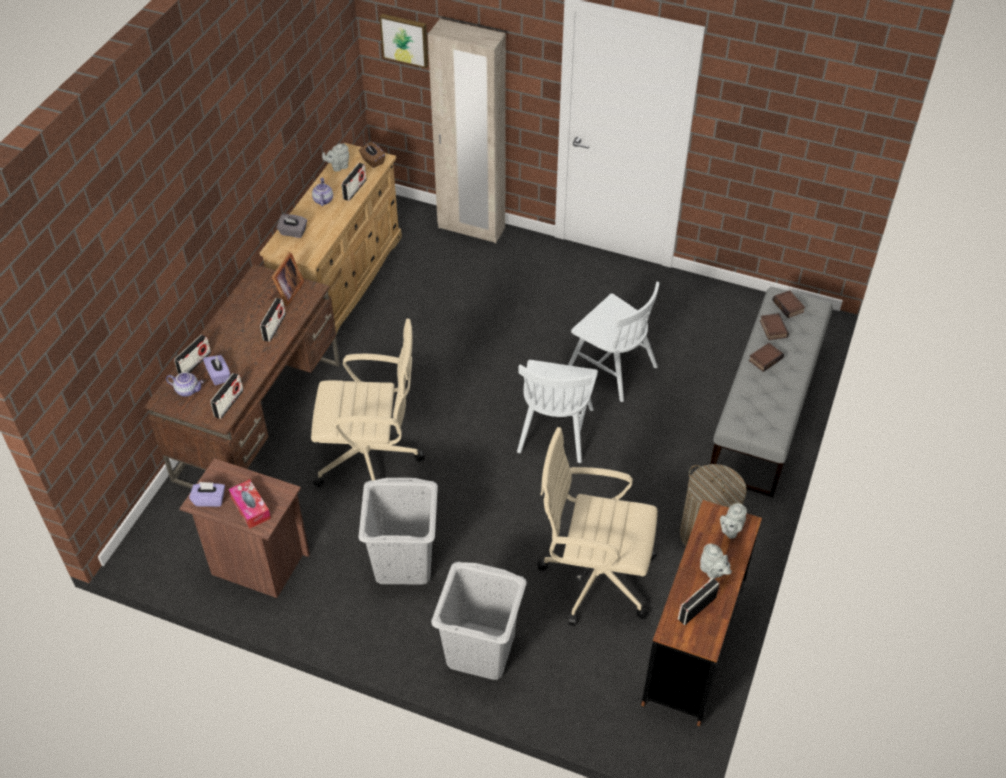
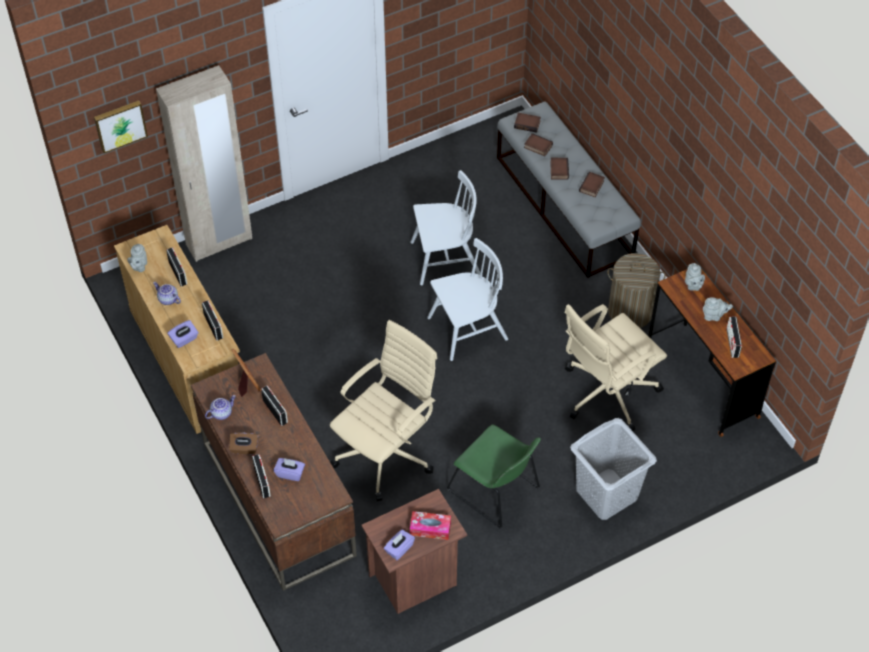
camera: 50 degrees left, 5 degrees up
teapot [166,372,204,397] -> teapot moved to [205,395,236,420]
radio [210,373,244,419] -> radio moved to [202,300,223,340]
grey tissue box [277,214,307,238] -> purple tissue box [168,320,198,348]
brown tissue box [359,141,385,168] -> brown tissue box moved to [229,433,258,454]
grey laundry basket [359,478,438,585] -> green chair [447,425,541,528]
white chair [517,360,598,463] -> white chair turned 75 degrees counterclockwise [427,238,508,361]
none -> book [579,172,605,197]

